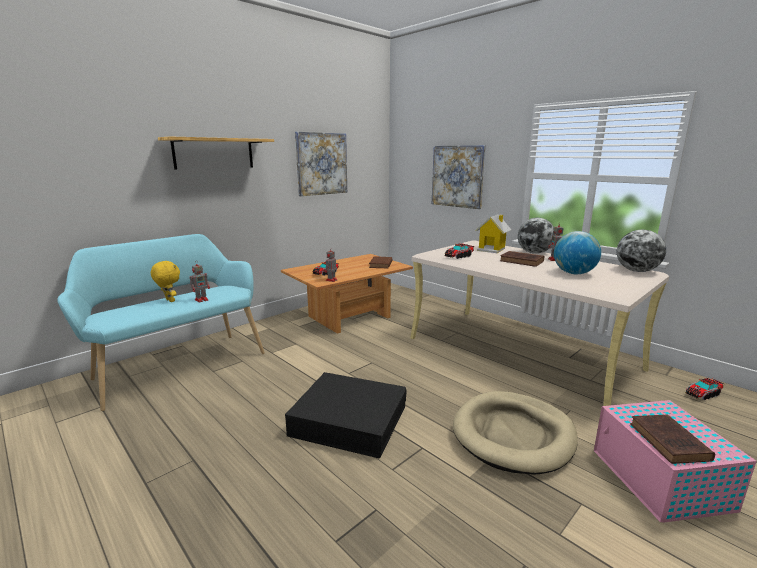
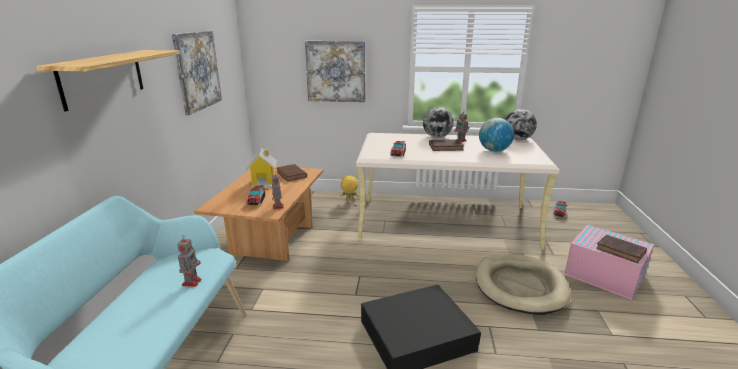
camera: 40 degrees left, 5 degrees up
yellow plush toy [151,261,180,302] -> yellow plush toy moved to [340,176,359,202]
toy house [475,214,511,253] -> toy house moved to [246,148,277,188]

